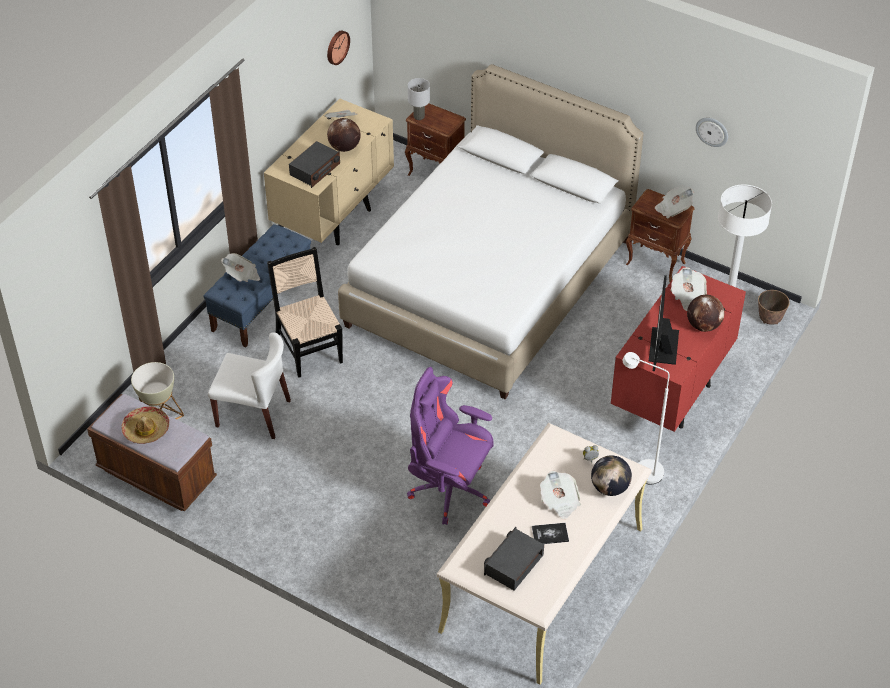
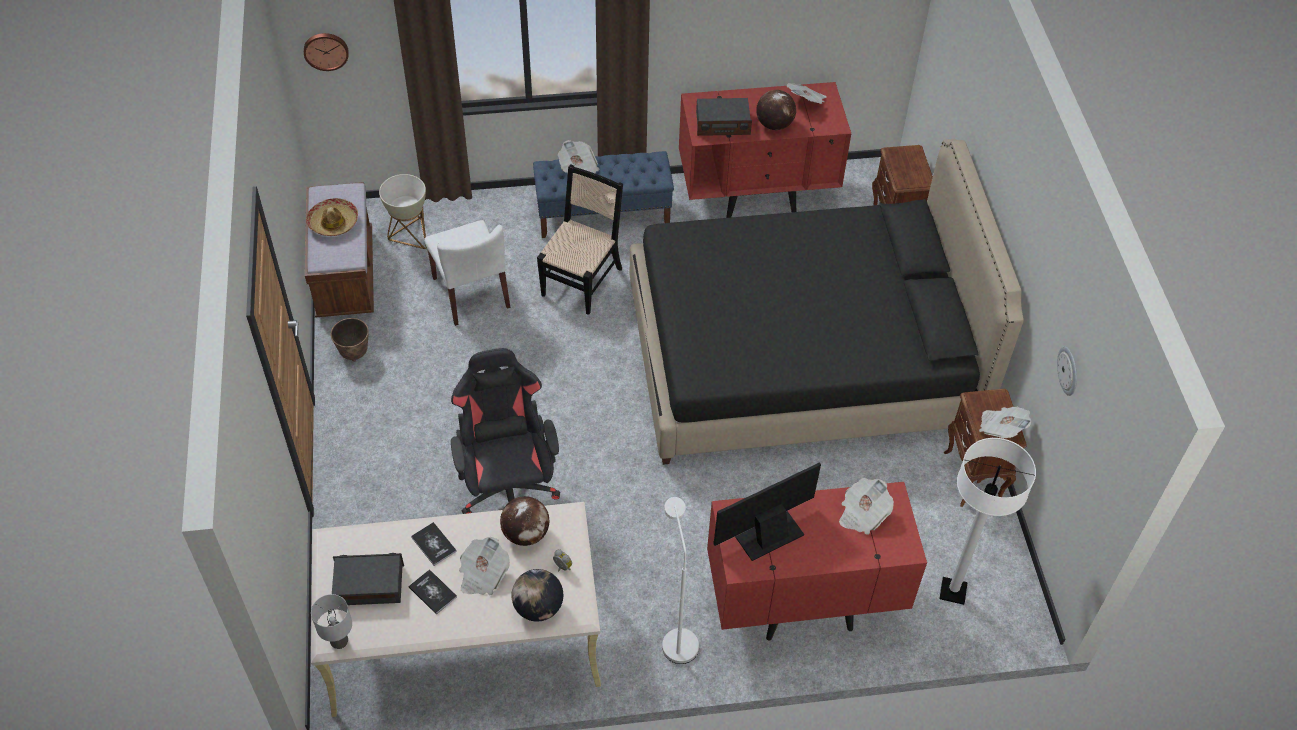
camera: 50 degrees right, 5 degrees up
beige dresser [264,98,394,245] -> red dresser [679,82,851,218]
wall clock [327,30,350,65] -> wall clock moved to [304,33,349,71]
white bed [338,64,644,399] -> black bed [630,139,1024,465]
purple office chair [407,367,494,525] -> black office chair [451,348,560,514]
white table lamp [408,78,430,120] -> white table lamp moved to [311,594,352,649]
globe [687,295,724,332] -> globe moved to [500,496,549,546]
planter [758,290,790,325] -> planter moved to [331,318,369,362]
none -> book [411,522,457,566]

